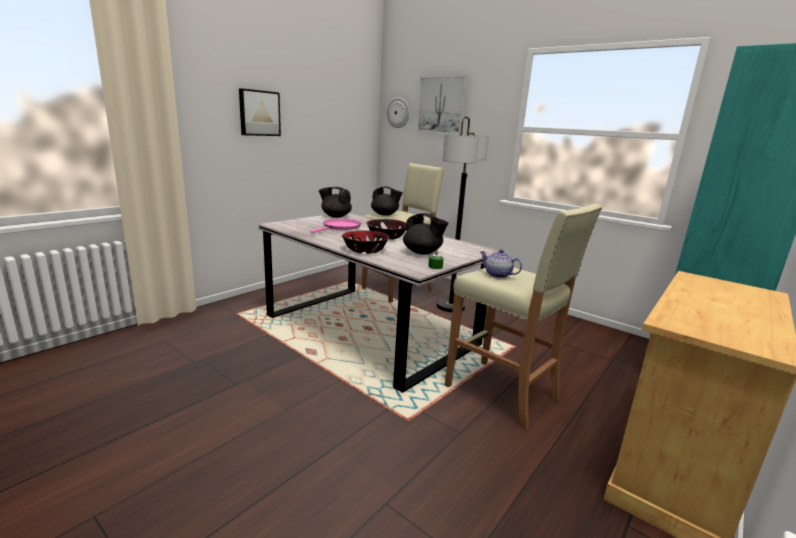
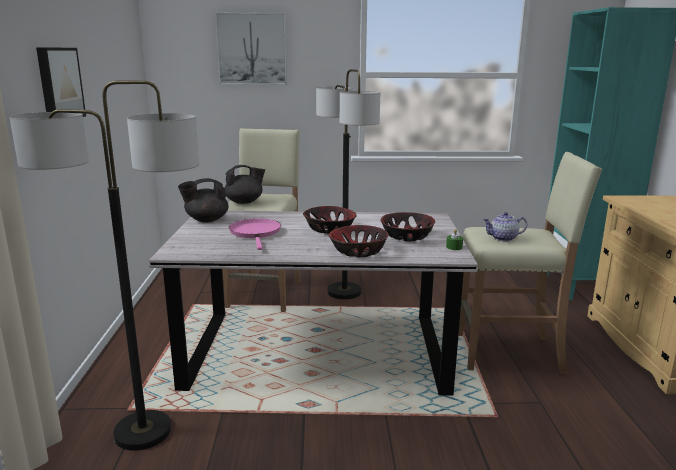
camera: 40 degrees left, 0 degrees up
wall clock [387,98,409,128] -> none
black teapot [403,213,448,255] -> bowl [380,212,435,242]
none -> floor lamp [10,80,199,451]

